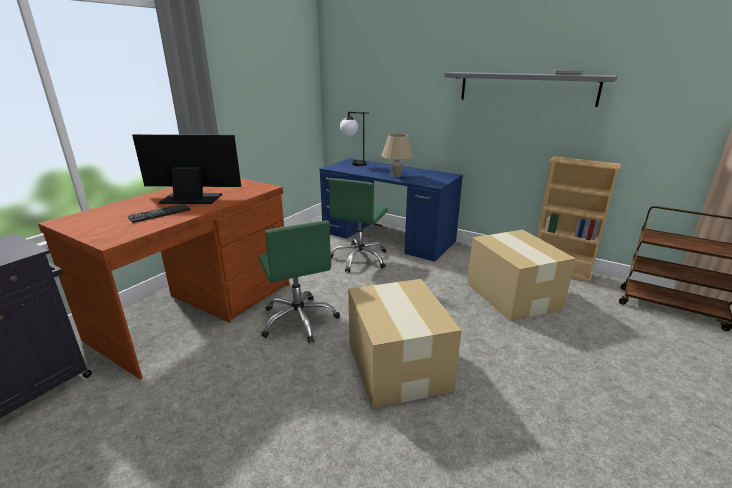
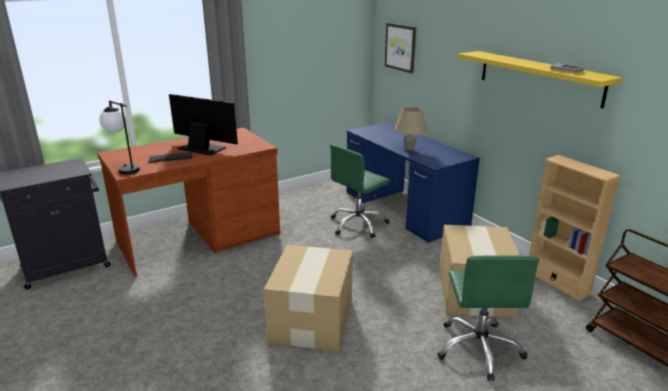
camera: 25 degrees right, 0 degrees up
green office chair [259,221,340,343] -> green office chair moved to [437,256,539,381]
table lamp [340,112,369,166] -> table lamp moved to [99,100,140,175]
grey shelf [444,72,618,107] -> yellow shelf [457,51,623,108]
none -> picture [385,23,416,73]

